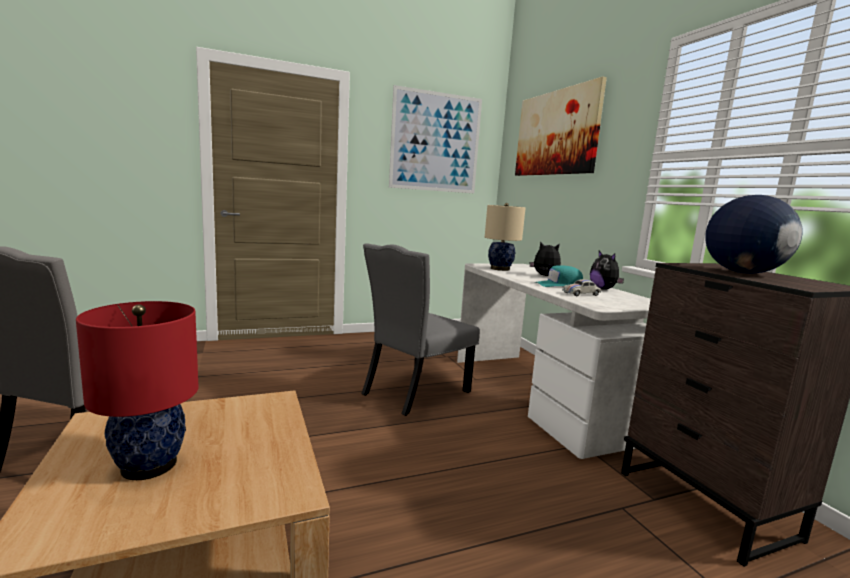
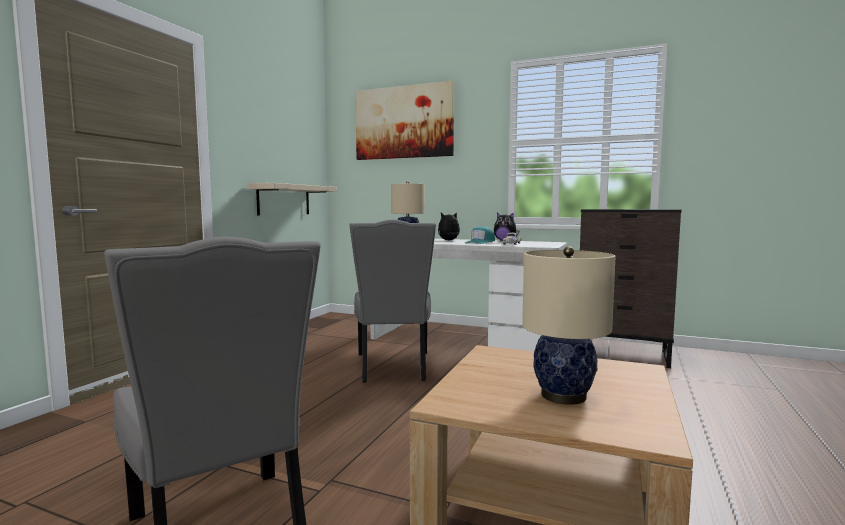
camera: 45 degrees left, 5 degrees down
red table lamp [76,301,199,480] -> beige table lamp [522,246,616,405]
picture [389,85,482,193] -> none
globe [705,195,803,274] -> none
none -> beige shelf [248,183,337,216]

